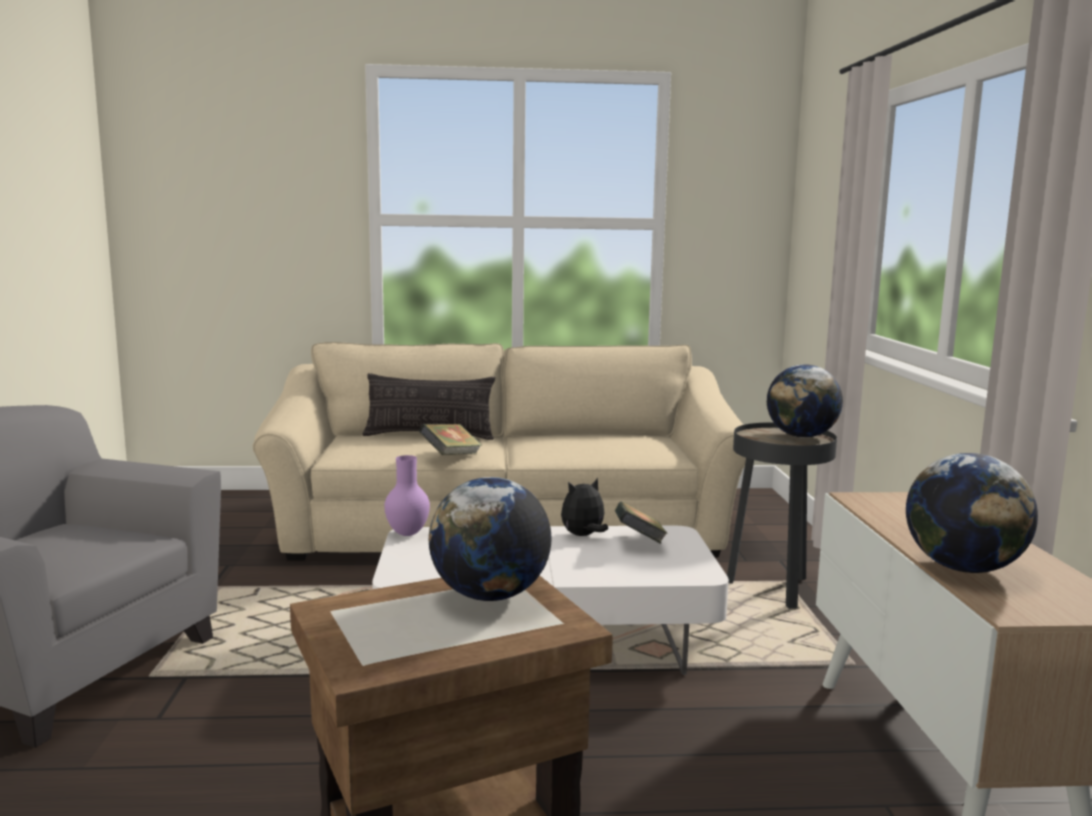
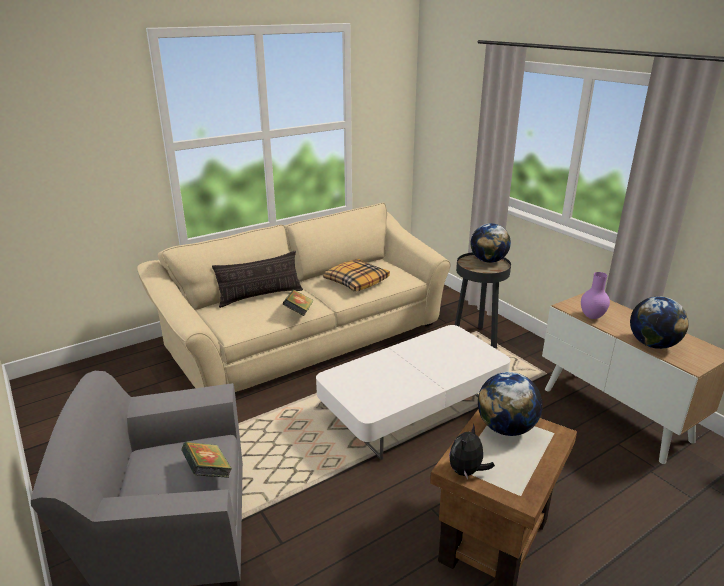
camera: 30 degrees left, 15 degrees up
purple vase [384,455,430,536] -> purple vase moved to [581,272,610,319]
plush toy [561,478,608,536] -> plush toy moved to [449,424,495,480]
book [615,502,668,544] -> book moved to [181,442,232,478]
none -> pillow [323,259,390,292]

